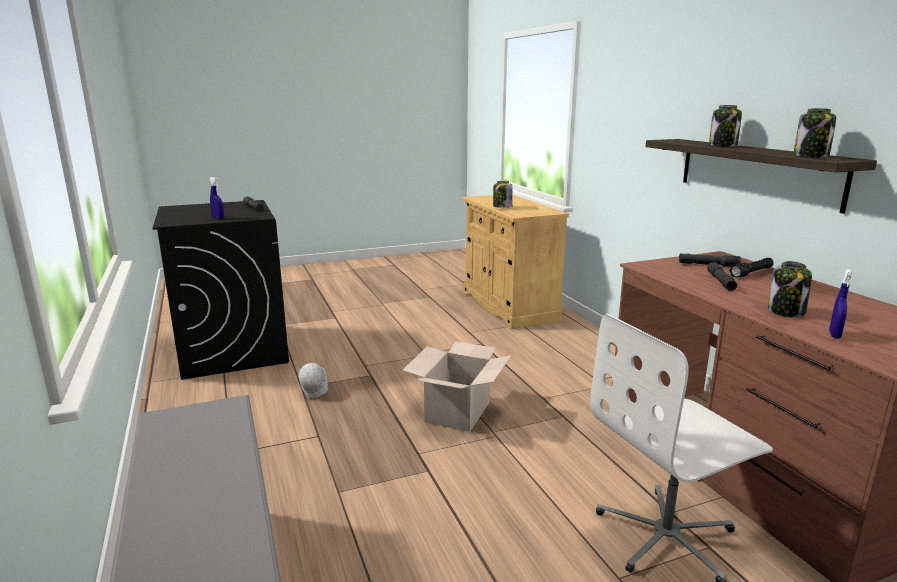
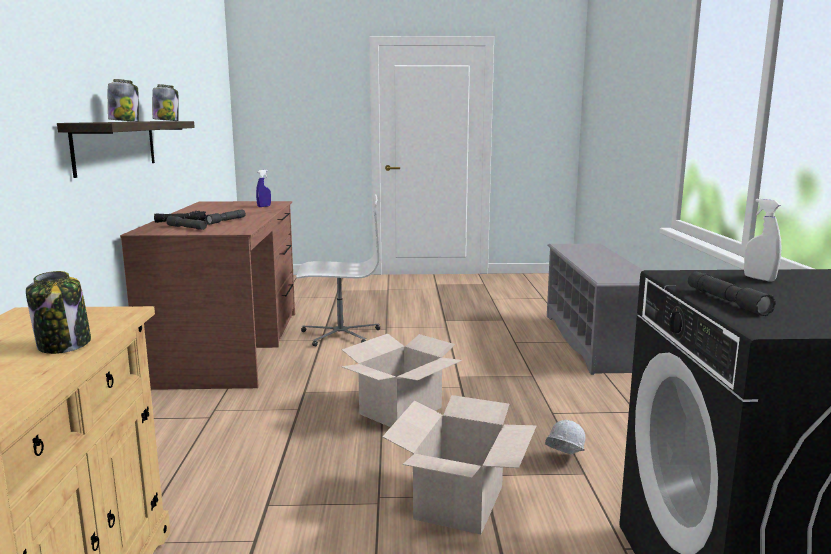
camera: 160 degrees left, 5 degrees down
blue spray bottle [210,177,224,219] -> white spray bottle [744,199,781,282]
jar [768,261,812,318] -> none
none -> cardboard box [382,395,536,534]

